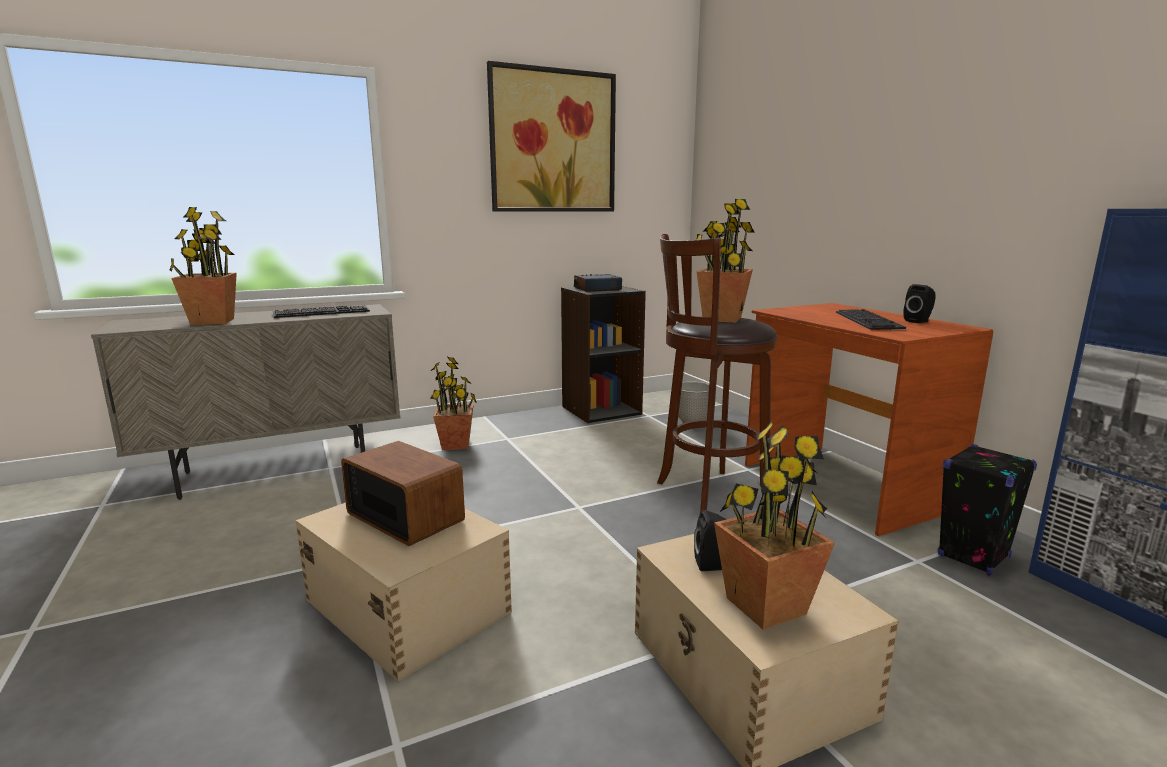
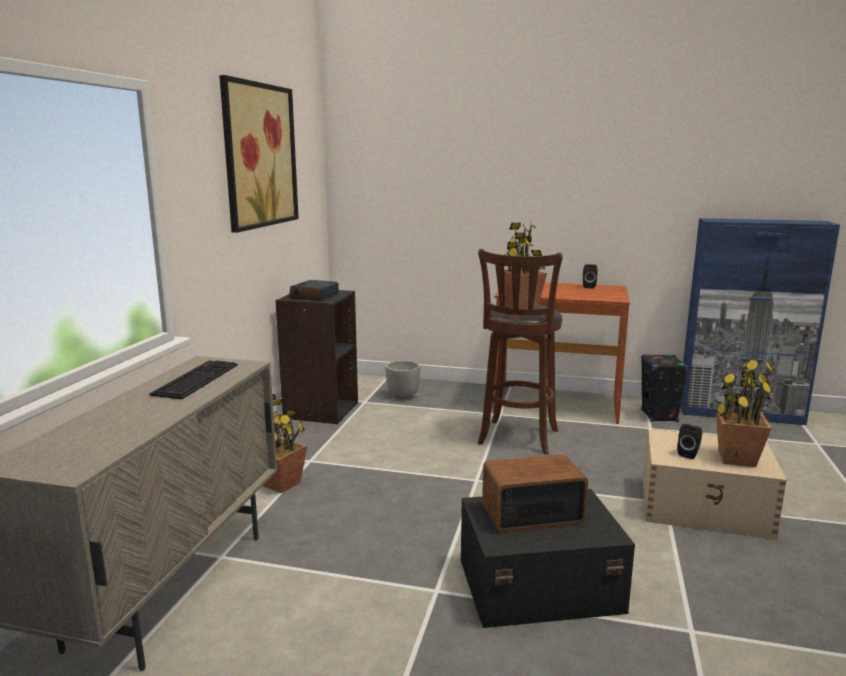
camera: 50 degrees left, 0 degrees up
potted plant [169,207,237,325] -> none
beige storage box [296,503,512,682] -> black storage box [461,489,635,628]
keyboard [836,309,906,330] -> none

